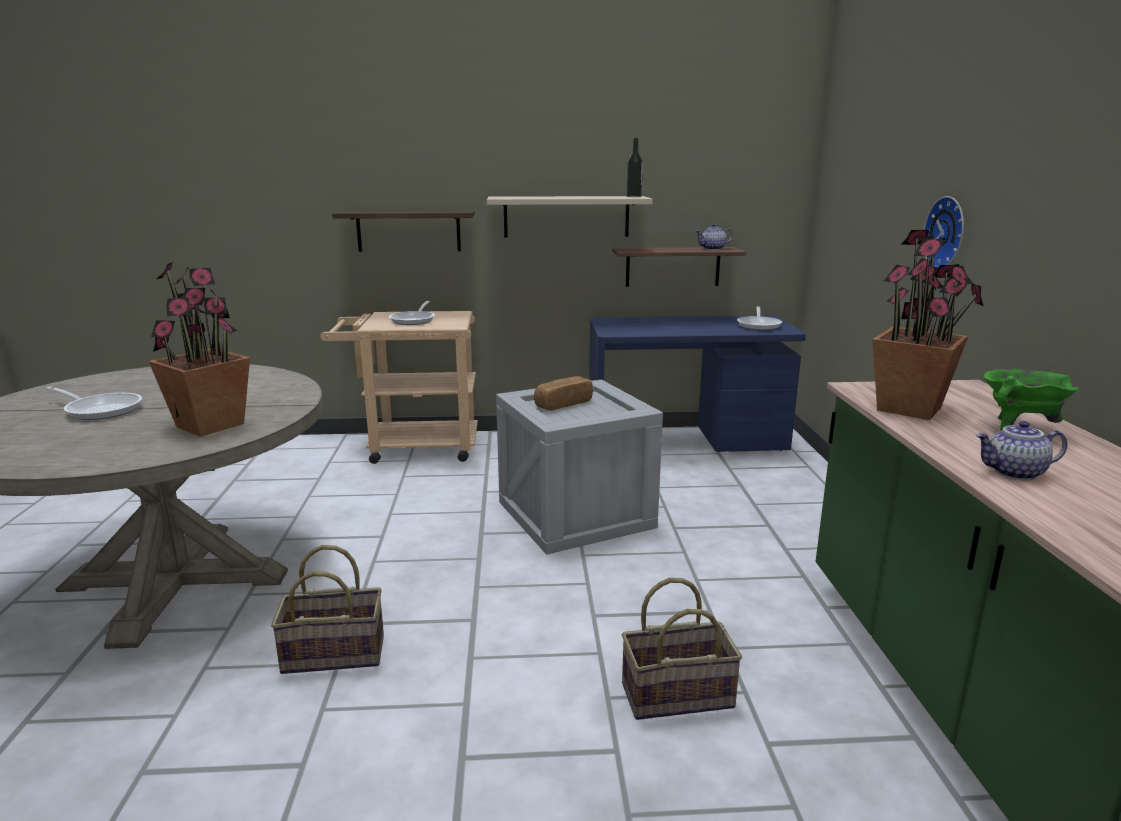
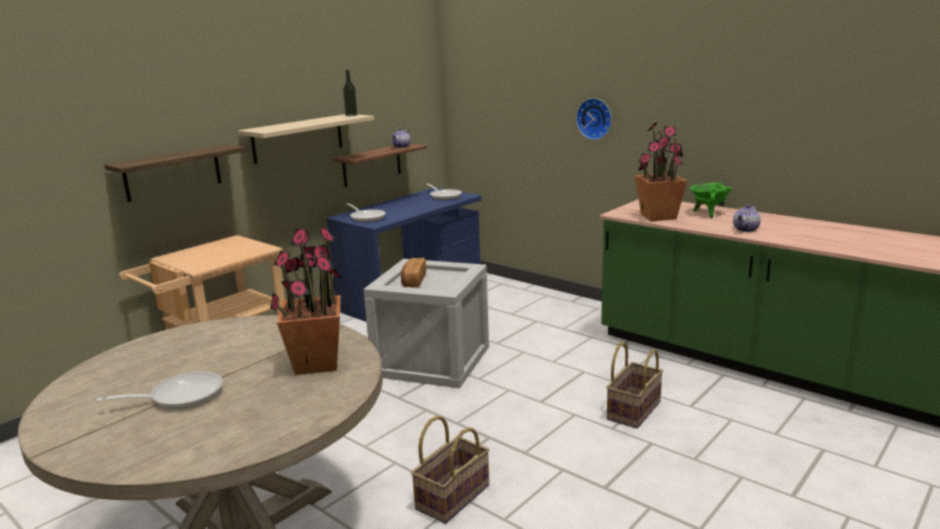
camera: 45 degrees left, 0 degrees up
frying pan [389,301,435,325] -> frying pan moved to [347,203,386,222]

